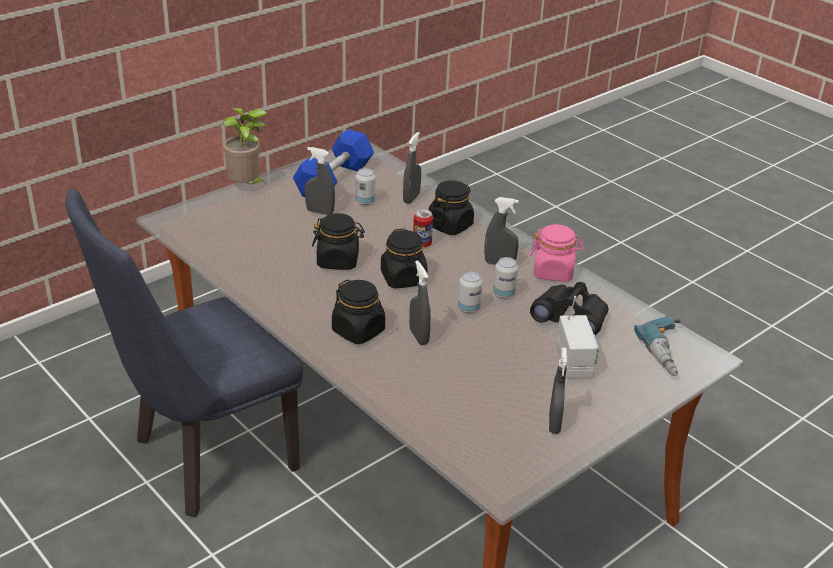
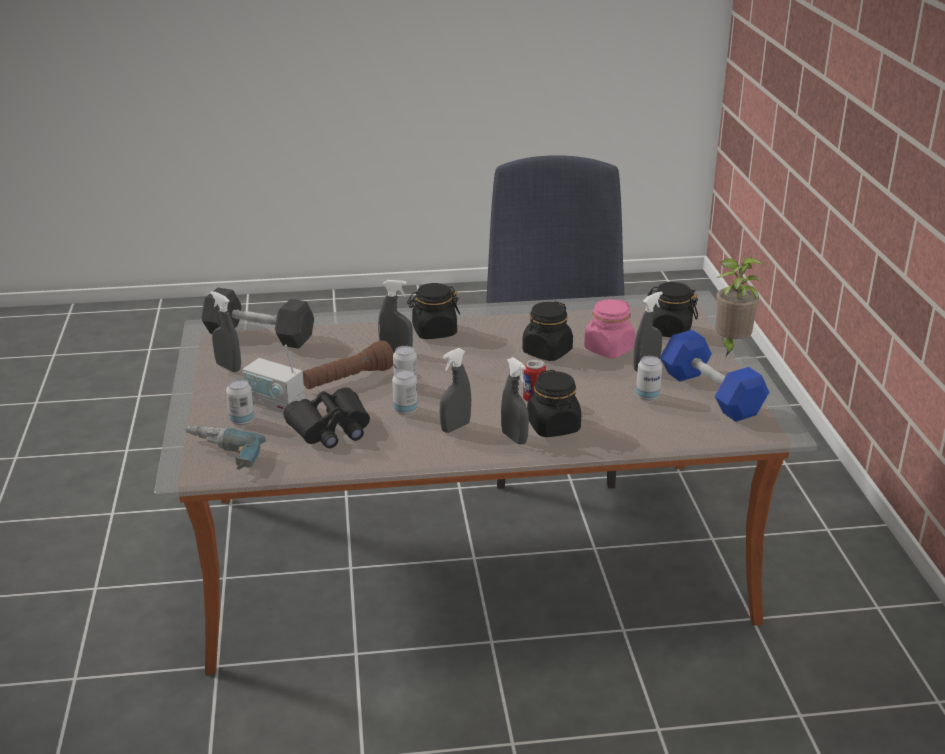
camera: 125 degrees right, 5 degrees down
black jar [381,228,427,288] -> black jar moved to [647,282,698,337]
grey spray bottle [403,132,421,204] -> grey spray bottle moved to [501,357,529,445]
pink jar [529,224,584,281] -> pink jar moved to [584,299,635,358]
none -> grey dumbbell [202,287,314,349]
none -> can [226,379,254,425]
none -> brown flashlight [303,340,394,389]

